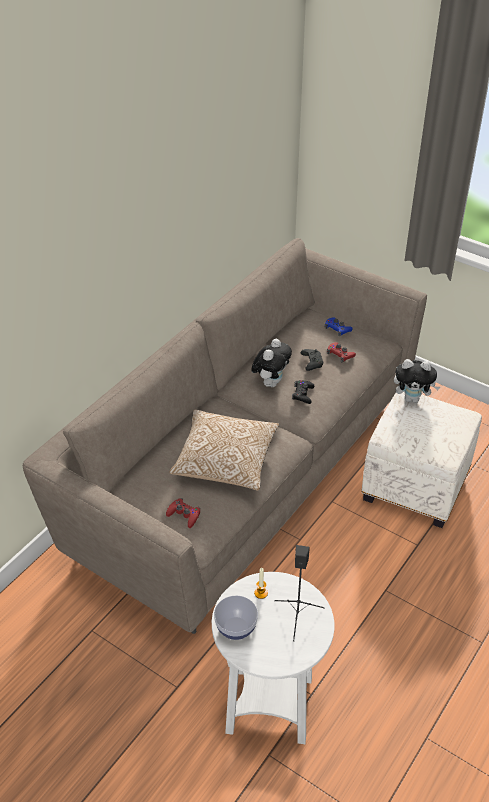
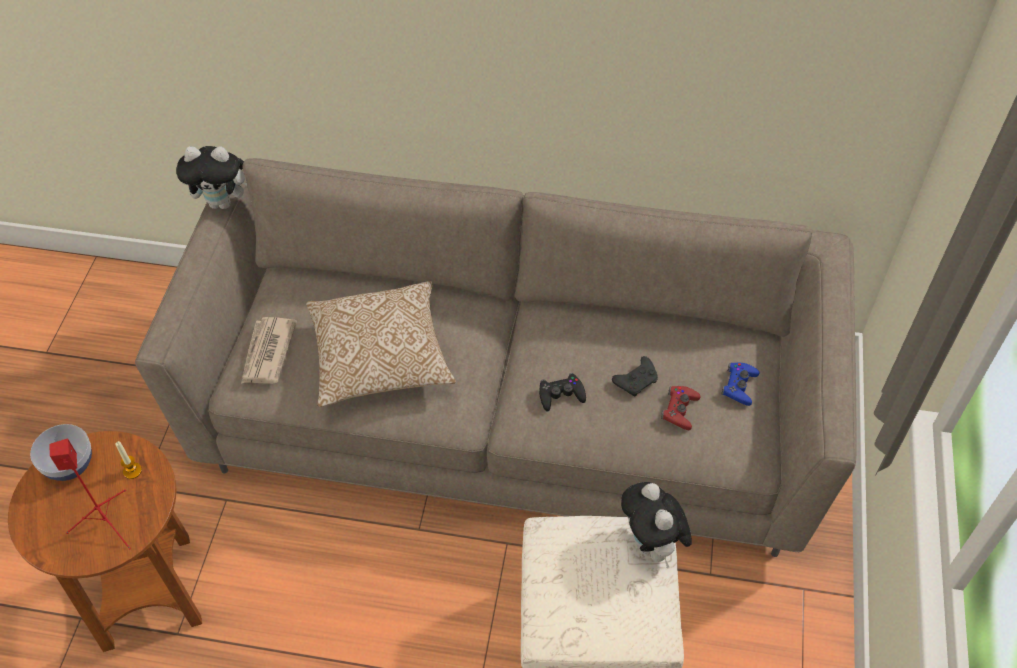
camera: 65 degrees right, 10 degrees up
red game controller [166,498,200,528] -> newspaper [241,317,297,384]
white side table [212,572,334,744] -> brown side table [8,431,202,652]
plush toy [252,339,292,387] -> plush toy moved to [176,146,247,209]
black speaker [274,545,325,642] -> red speaker [49,438,131,550]

